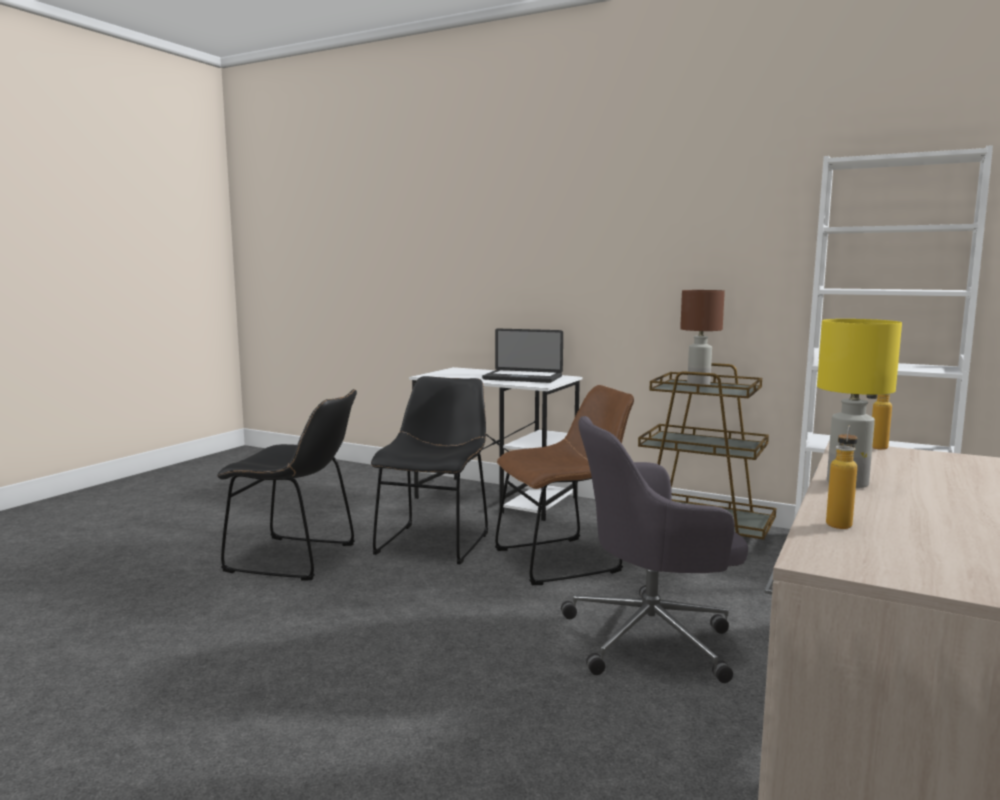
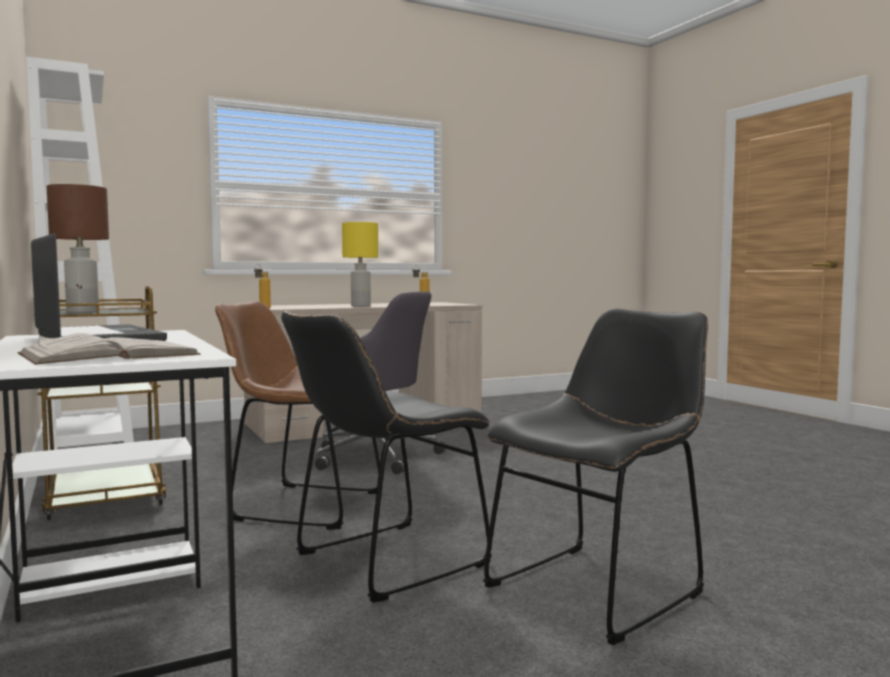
camera: 145 degrees left, 5 degrees down
black chair [217,389,357,581] -> black chair turned 90 degrees clockwise [483,309,708,645]
none -> white book [18,333,200,365]

